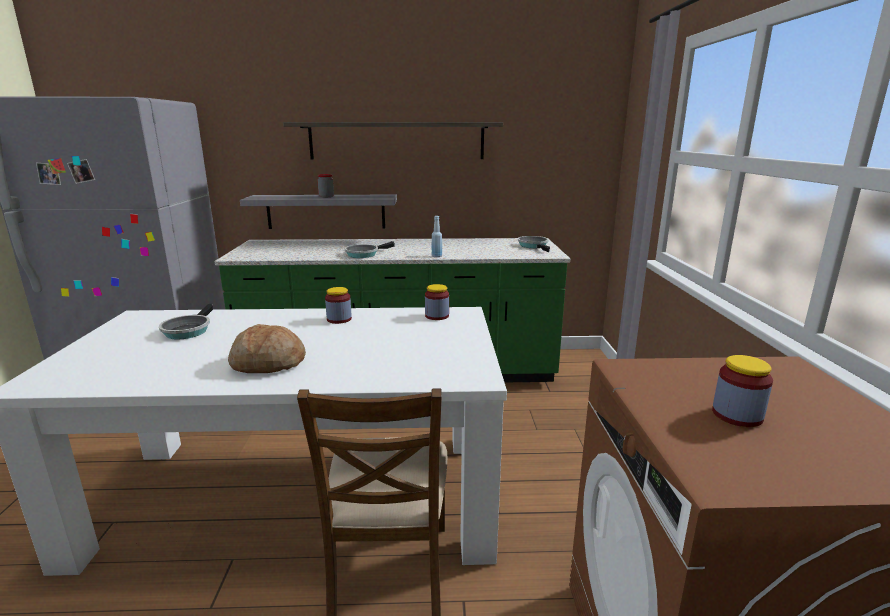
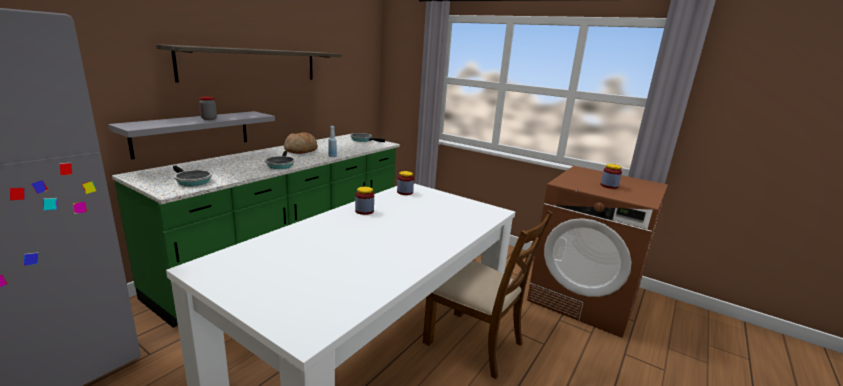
camera: 55 degrees left, 0 degrees up
frying pan [159,304,213,339] -> frying pan moved to [173,165,212,186]
bread [228,324,306,373] -> bread moved to [284,133,318,154]

